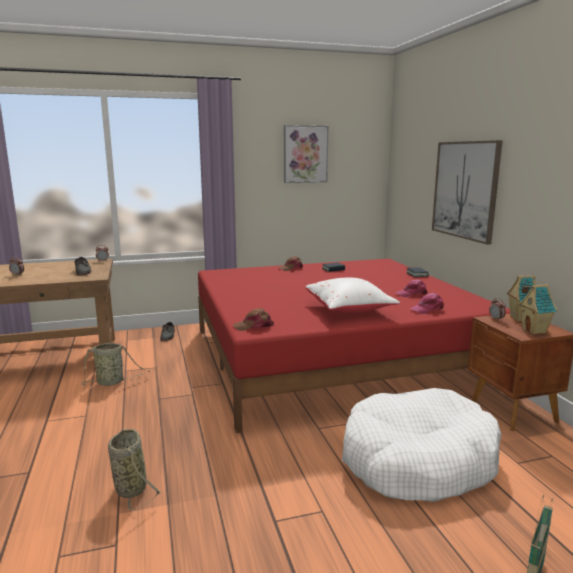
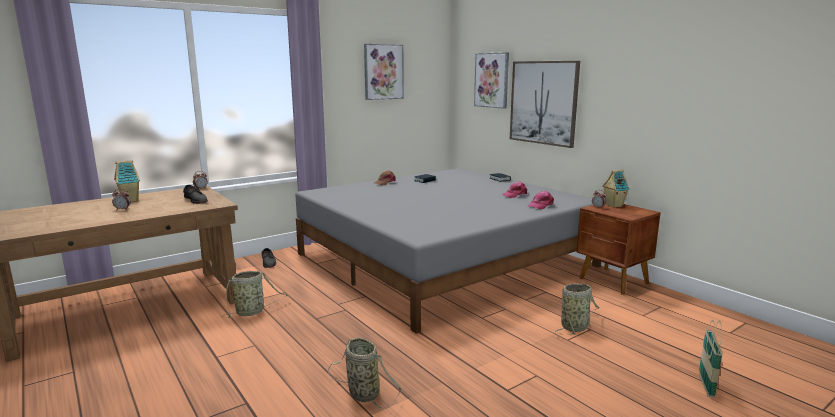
camera: 20 degrees left, 0 degrees up
red bed [198,259,510,433] -> grey bed [295,168,601,334]
brown cap [233,308,274,331] -> none
white pillow [305,278,400,313] -> none
white dog bed [342,388,501,502] -> basket [555,283,600,335]
toy house [518,284,557,334] -> toy house moved to [114,160,140,202]
none -> picture [474,52,509,109]

